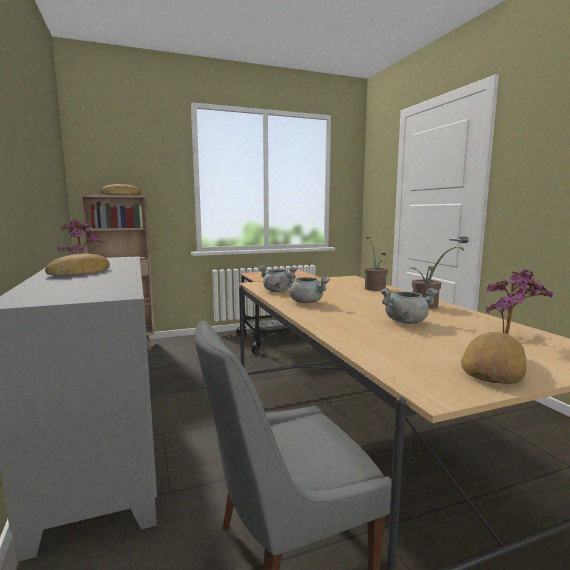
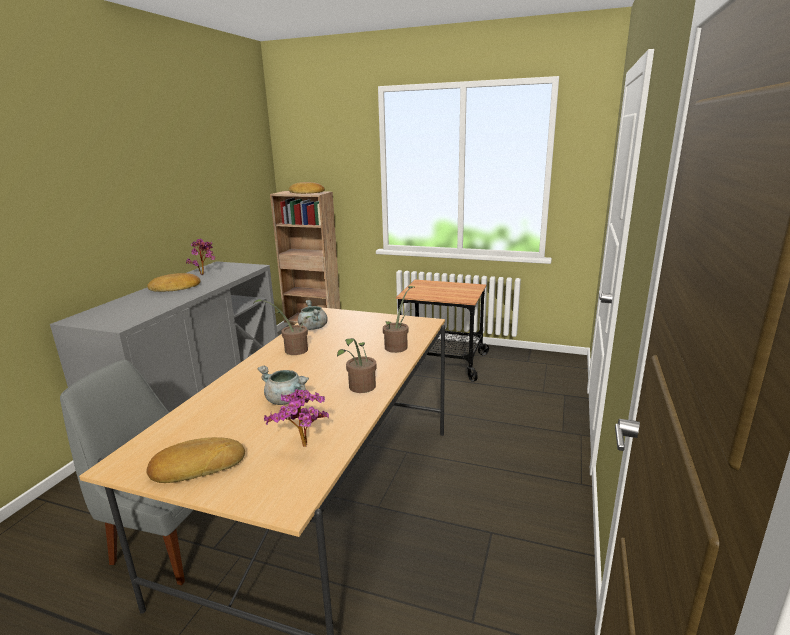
camera: 40 degrees right, 10 degrees up
grey cooking pot [285,272,330,303] -> potted plant [254,299,312,355]

